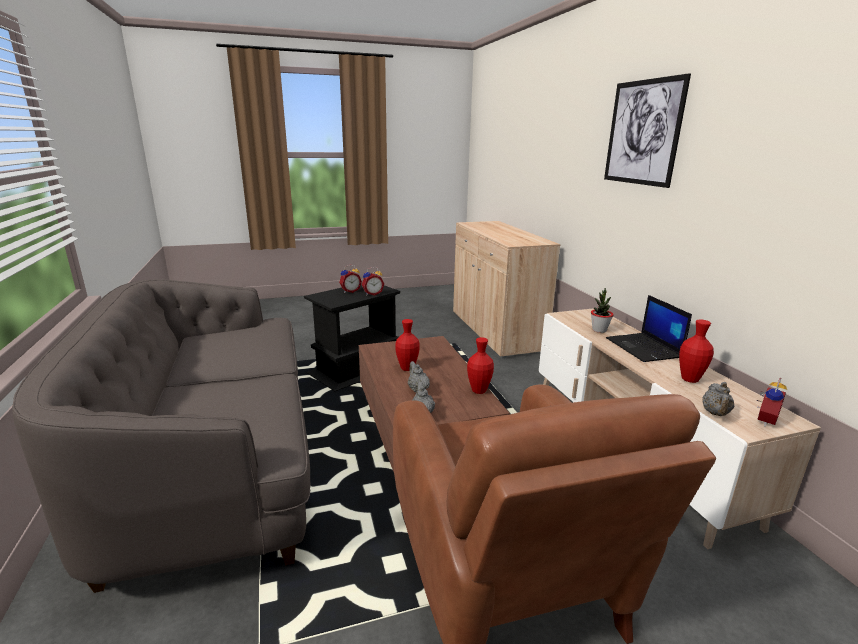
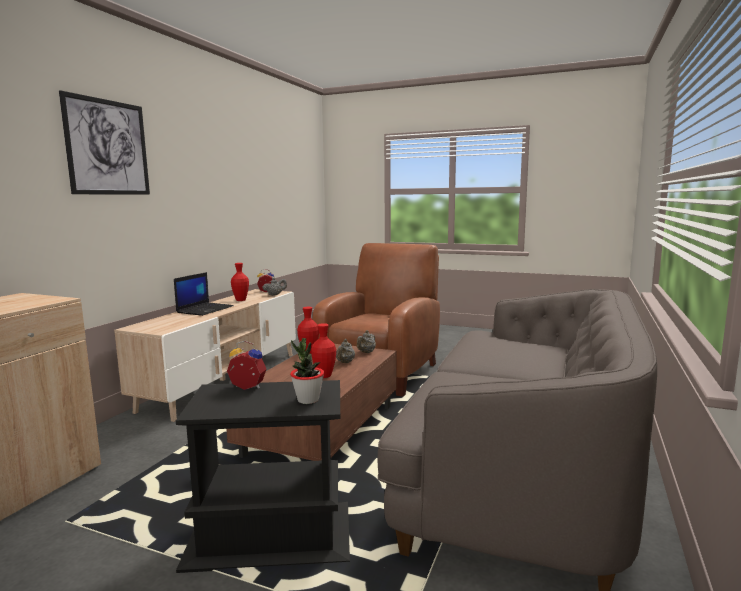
camera: 140 degrees left, 10 degrees down
alarm clock [339,265,362,293] -> none
potted plant [591,288,613,333] -> potted plant moved to [290,338,324,404]

